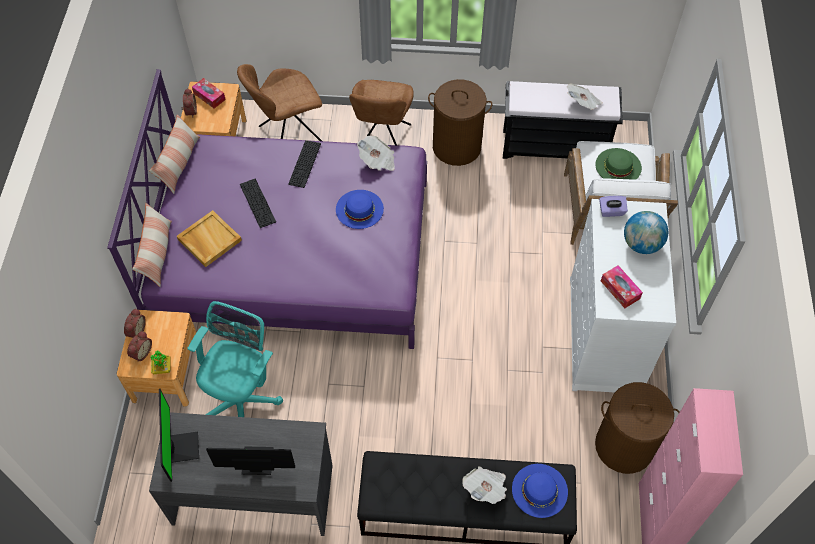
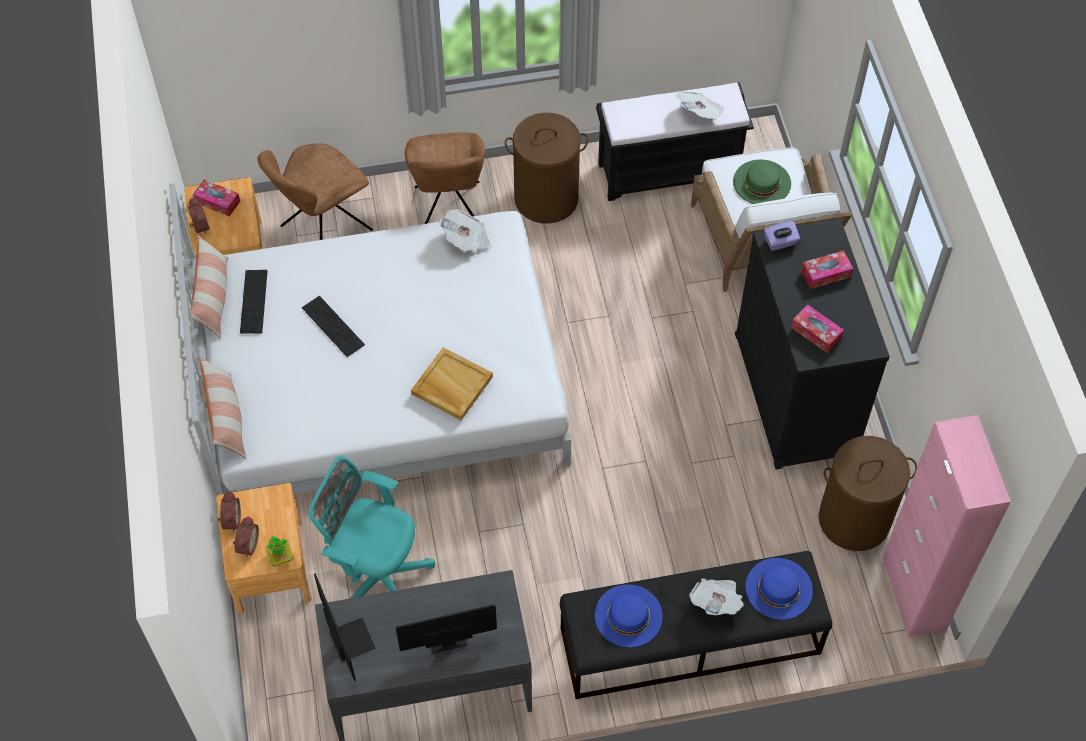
camera: 15 degrees left, 0 degrees up
purple bed [107,69,427,349] -> white bed [169,183,571,495]
beige tray [177,210,242,267] -> beige tray moved to [411,347,493,420]
turquoise office chair [187,301,283,417] -> turquoise office chair turned 75 degrees counterclockwise [308,456,435,598]
keyboard [288,140,321,188] -> keyboard moved to [240,270,267,334]
blue hat [336,190,384,229] -> blue hat moved to [595,584,663,647]
white dresser [570,199,676,393] -> black dresser [735,218,890,469]
globe [624,211,668,254] -> tissue box [801,250,853,289]

